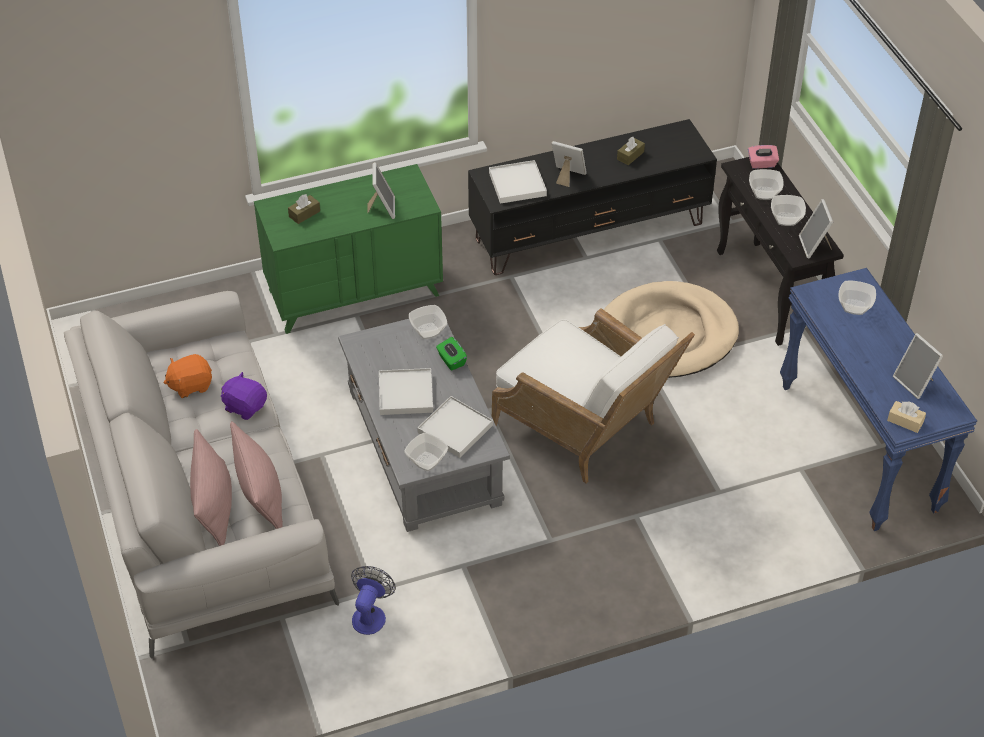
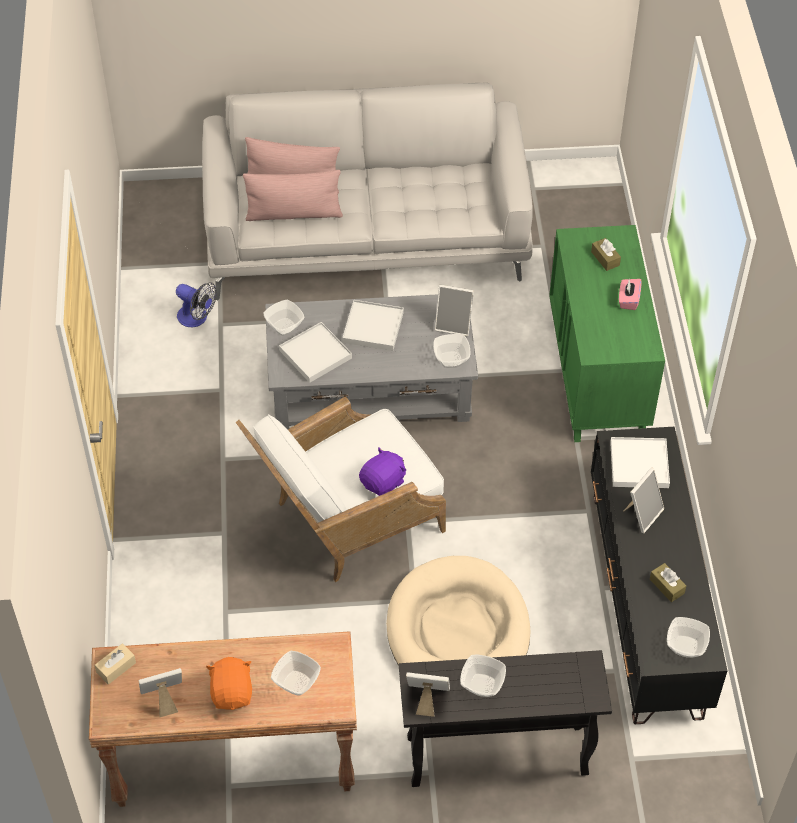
camera: 105 degrees right, 5 degrees up
orange plush toy [164,354,212,398] -> orange plush toy moved to [206,657,252,710]
purple plush toy [221,372,267,420] -> purple plush toy moved to [359,447,406,496]
picture frame [367,162,395,219] -> picture frame moved to [435,285,474,336]
green tissue box [436,337,467,371] -> none
pink tissue box [748,145,779,169] -> pink tissue box moved to [619,279,642,310]
bowl [749,169,784,200] -> bowl moved to [667,617,710,658]
blue console table [780,268,977,531] -> brown console table [89,631,357,807]

